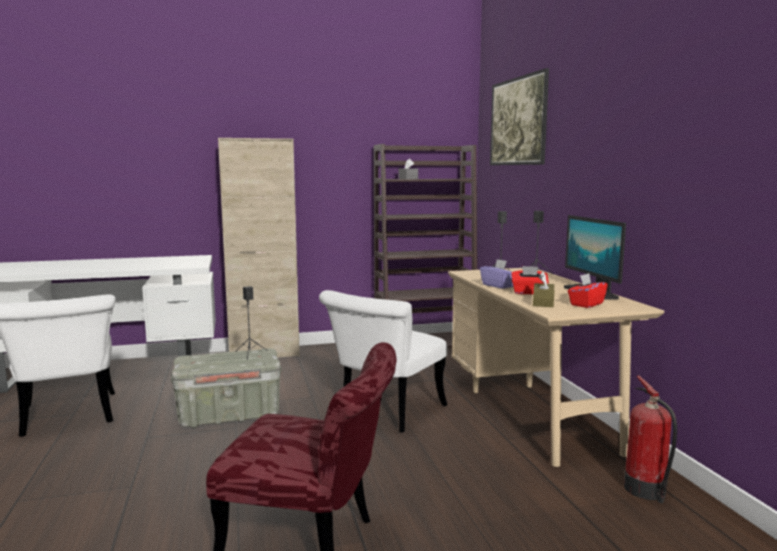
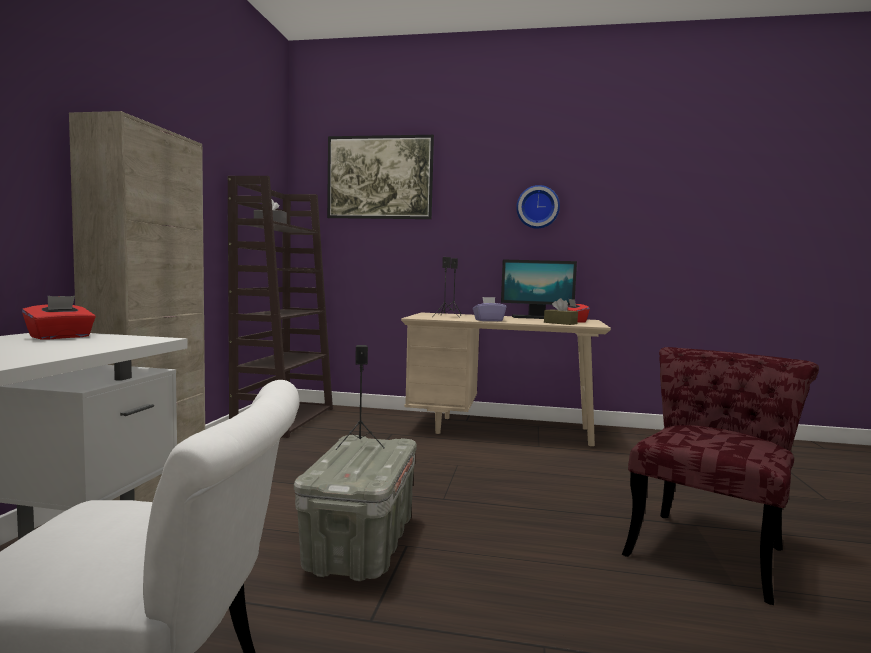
camera: 65 degrees left, 5 degrees down
white chair [319,290,448,432] -> none
red tissue box [511,266,549,294] -> red tissue box moved to [22,296,96,339]
fire extinguisher [624,376,677,503] -> none
none -> wall clock [516,185,560,229]

